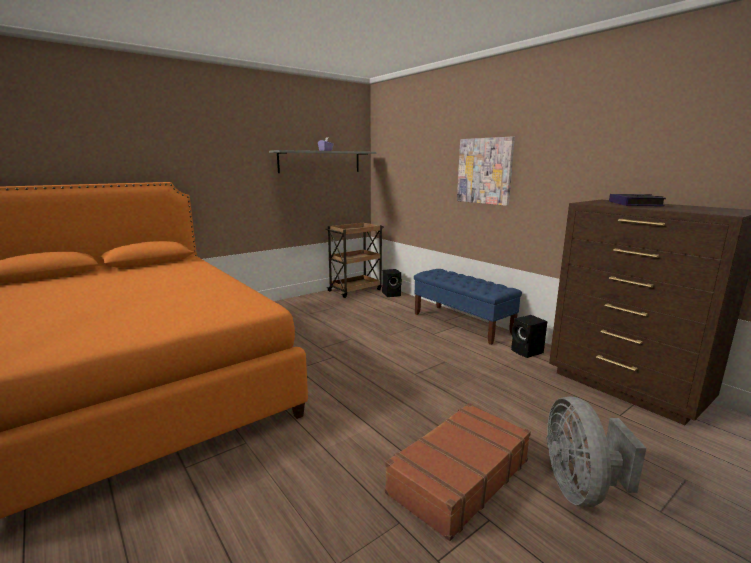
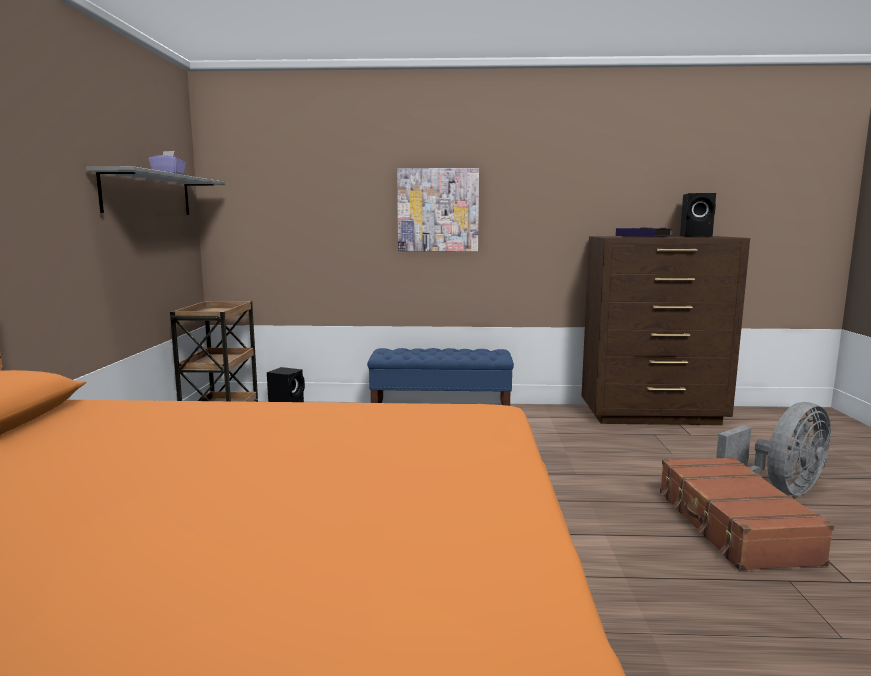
camera: 50 degrees left, 5 degrees down
black speaker [511,315,547,358] -> black speaker moved to [680,193,716,237]
grey fan [546,396,647,507] -> grey fan turned 75 degrees counterclockwise [716,402,831,495]

